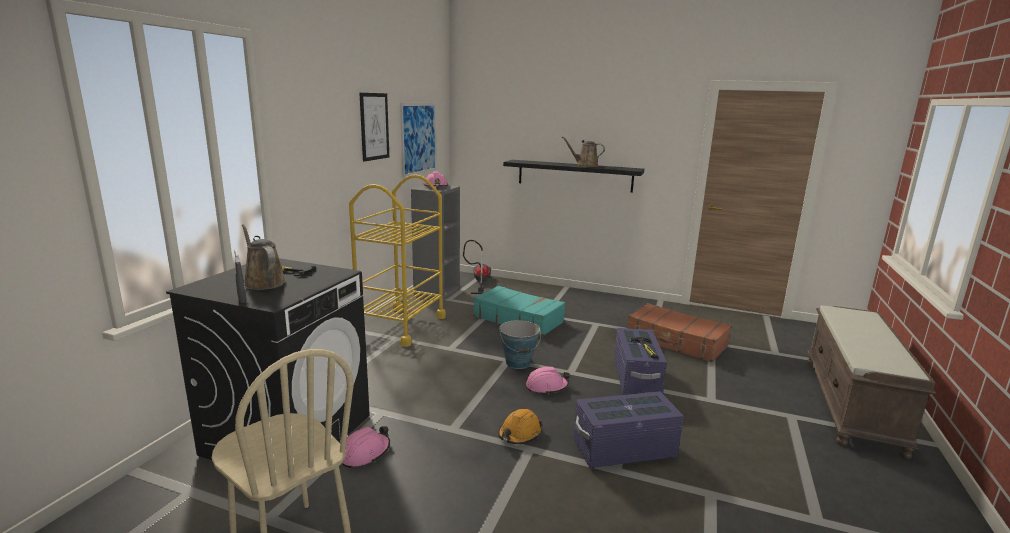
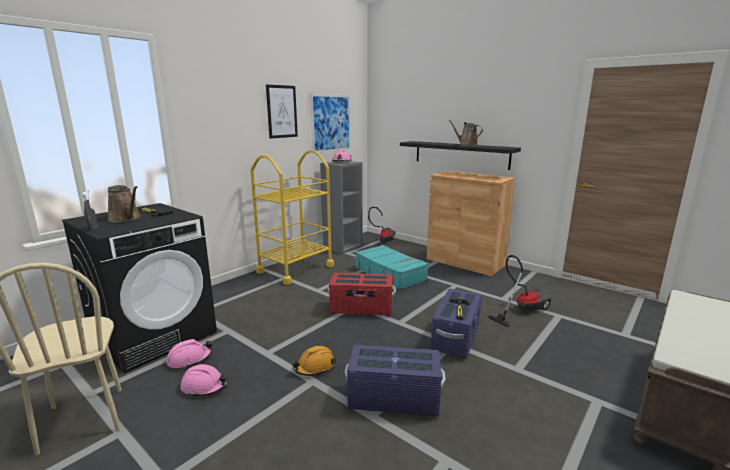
camera: 20 degrees right, 0 degrees up
brown watering can [242,224,286,290] -> brown watering can turned 150 degrees clockwise [108,185,140,222]
bucket [499,320,541,369] -> red storage box [327,273,396,316]
pink hard hat [526,367,570,395] -> pink hard hat moved to [180,364,228,397]
brown suitcase [628,303,731,362] -> vacuum cleaner [488,255,552,327]
none -> brown cabinet [427,171,515,276]

